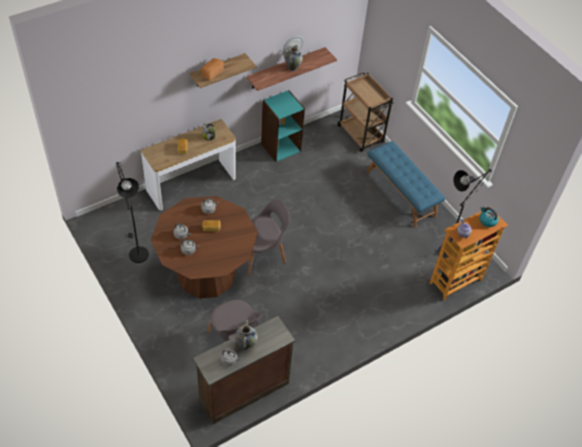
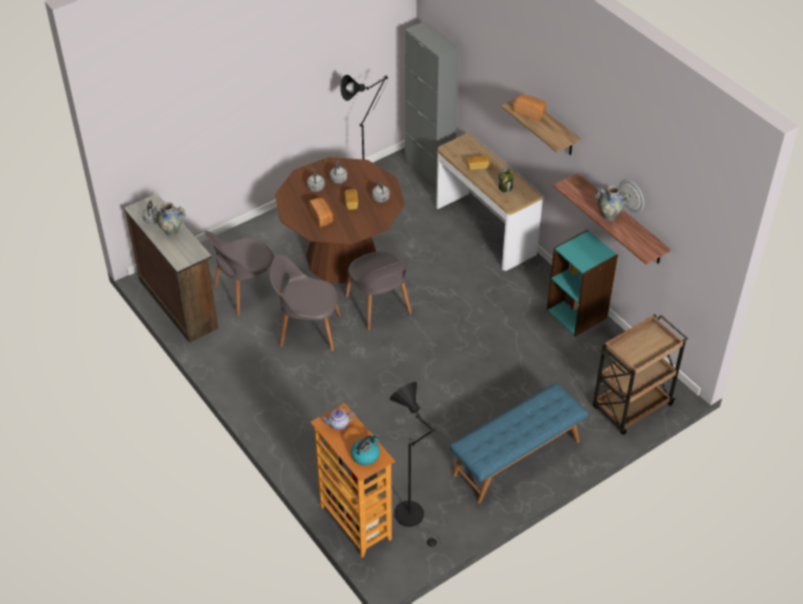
camera: 90 degrees right, 5 degrees down
none -> grey chair [270,255,341,351]
none -> bread [309,198,334,227]
none -> grey cabinet [405,21,459,191]

